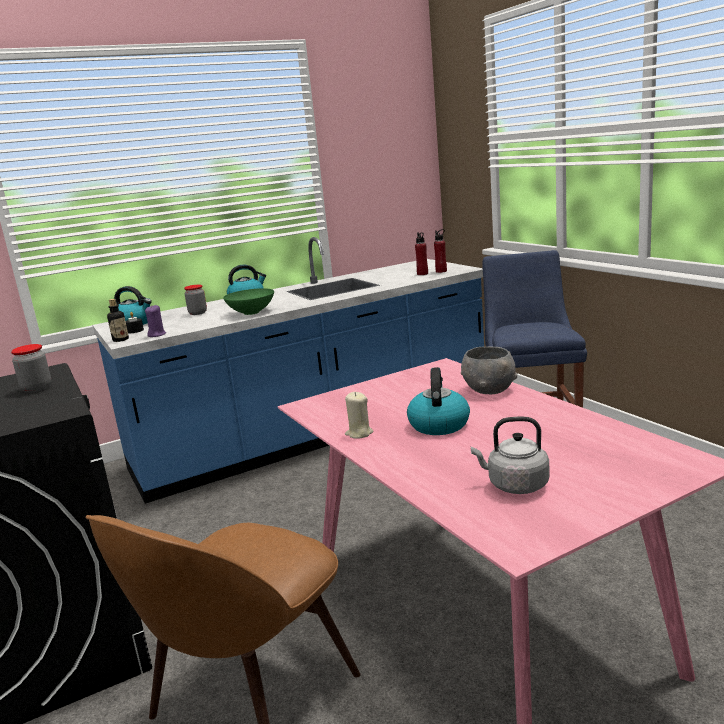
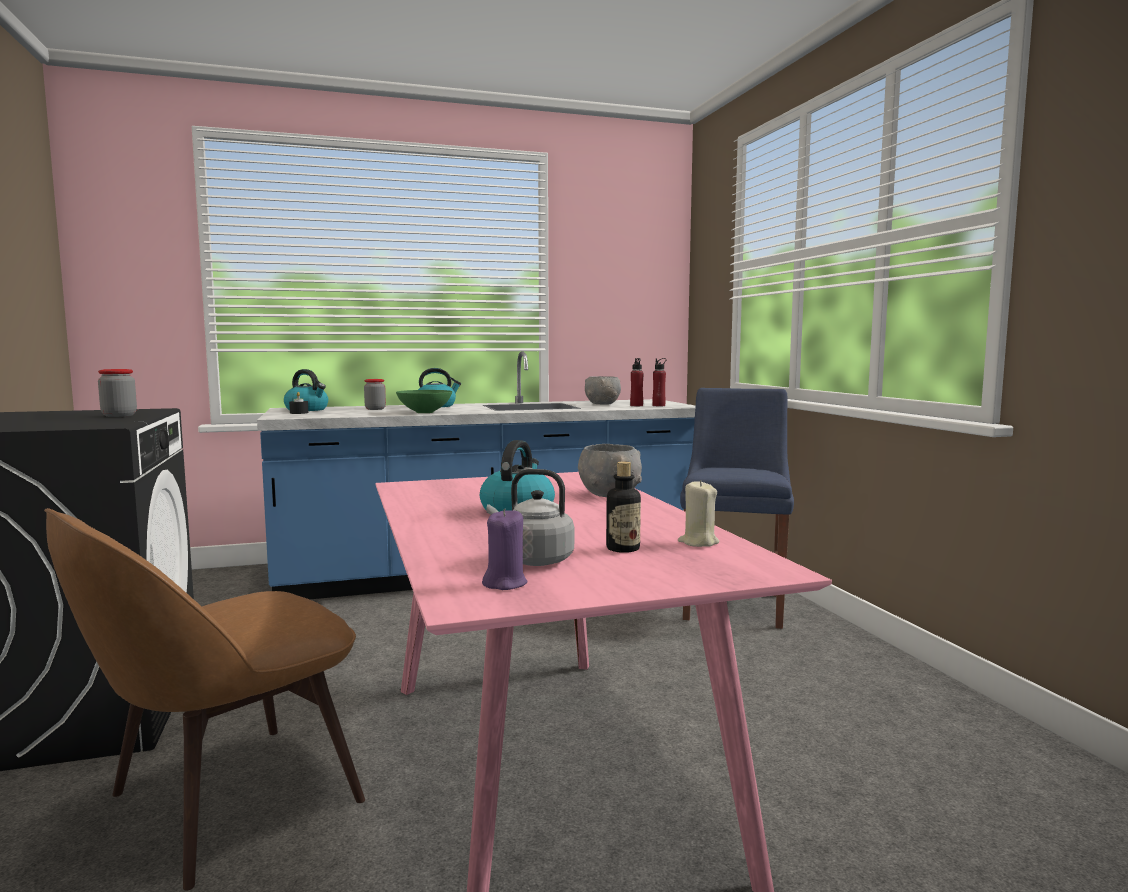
camera: 10 degrees right, 10 degrees down
bottle [107,299,129,342] -> bottle moved to [606,461,641,553]
purple candle [145,305,166,337] -> purple candle moved to [482,509,528,590]
beige candle [345,392,373,439] -> beige candle moved to [678,480,719,547]
none -> grey bowl [585,376,621,405]

